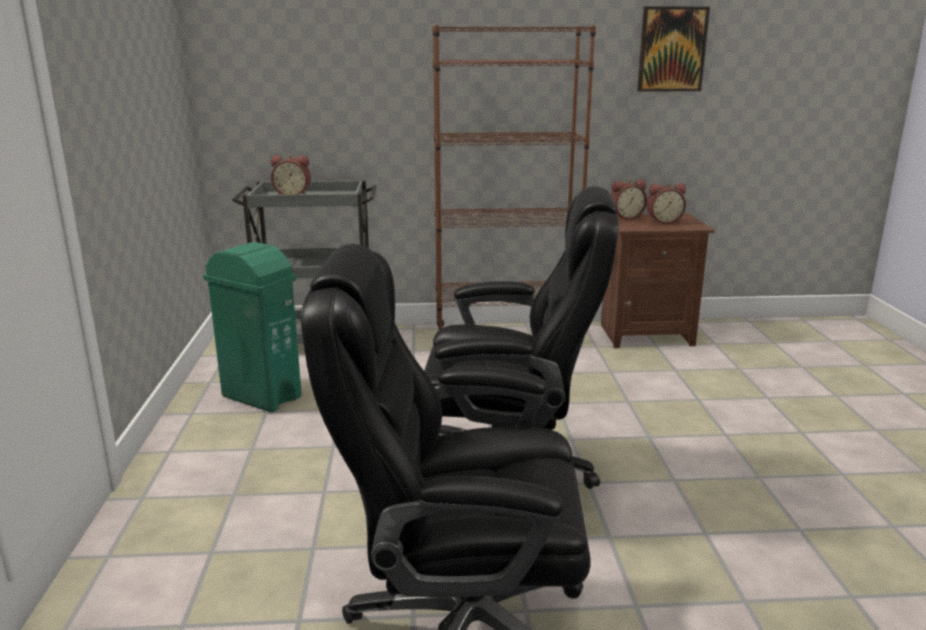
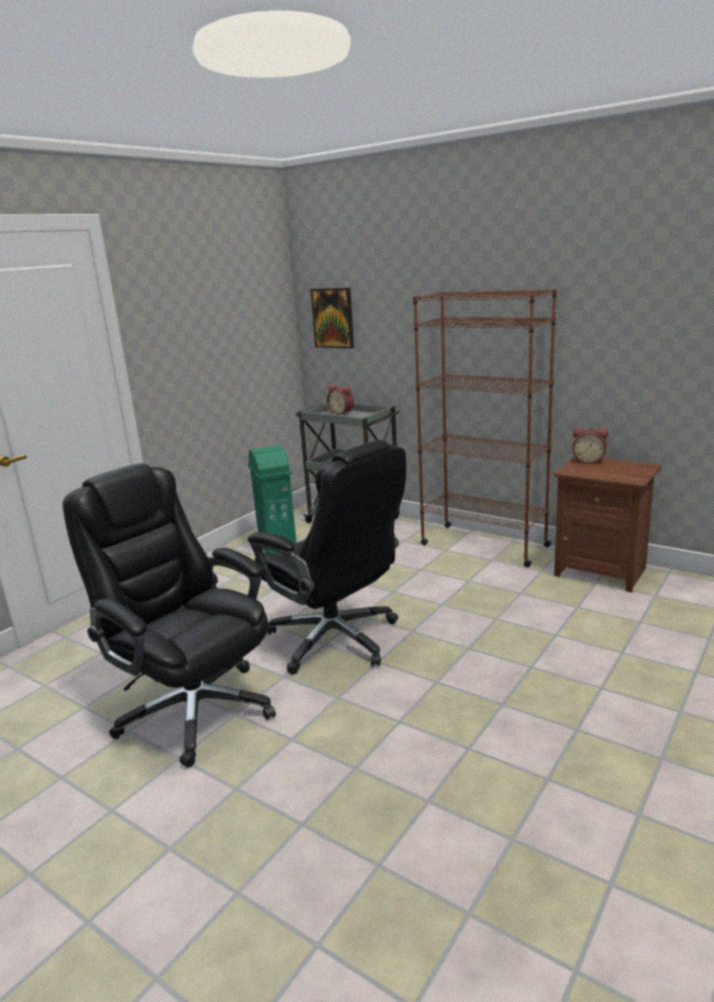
camera: 40 degrees right, 0 degrees up
picture [637,7,710,92] -> picture moved to [310,288,354,349]
alarm clock [646,183,686,224] -> none

